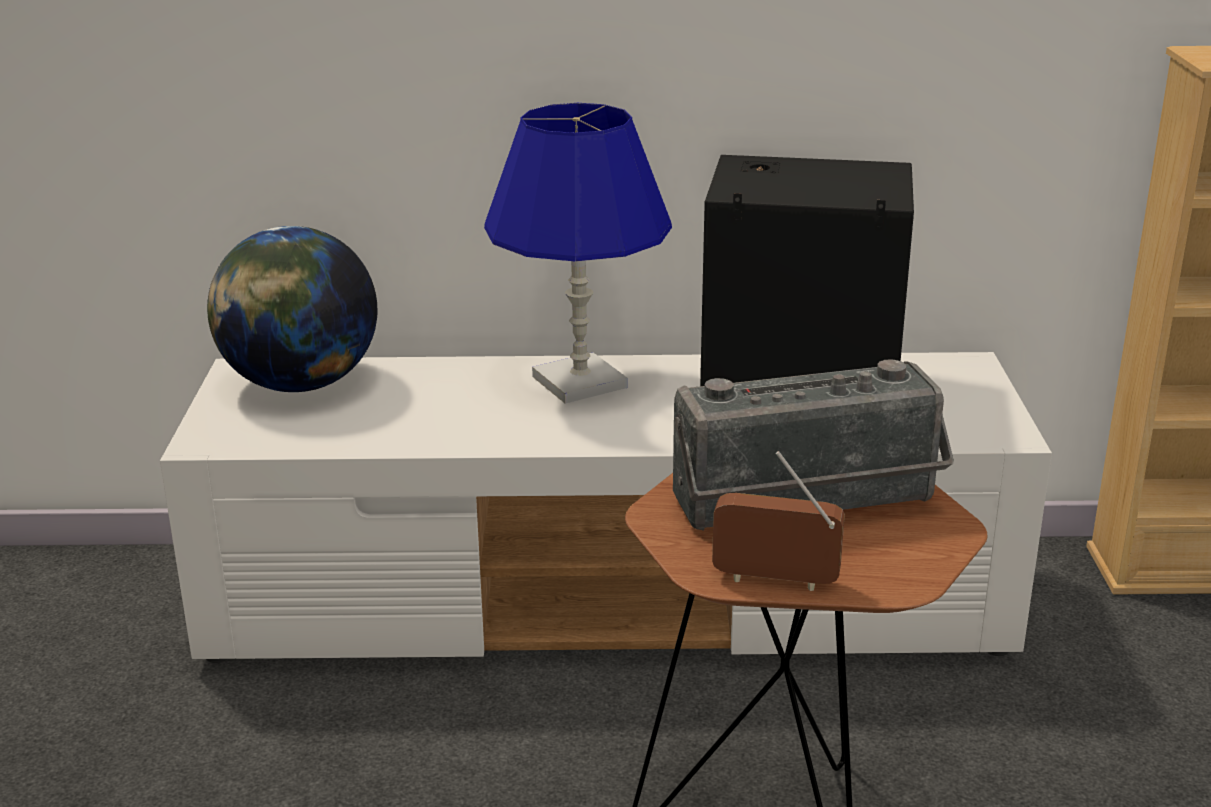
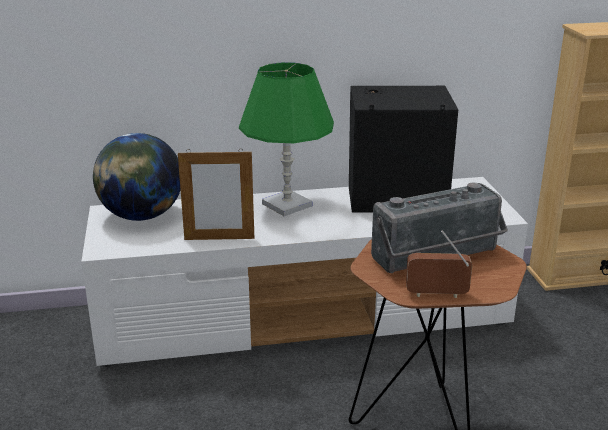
camera: 10 degrees left, 0 degrees up
blue table lamp [484,103,672,404] -> green table lamp [239,62,334,216]
none -> picture frame [178,149,254,240]

